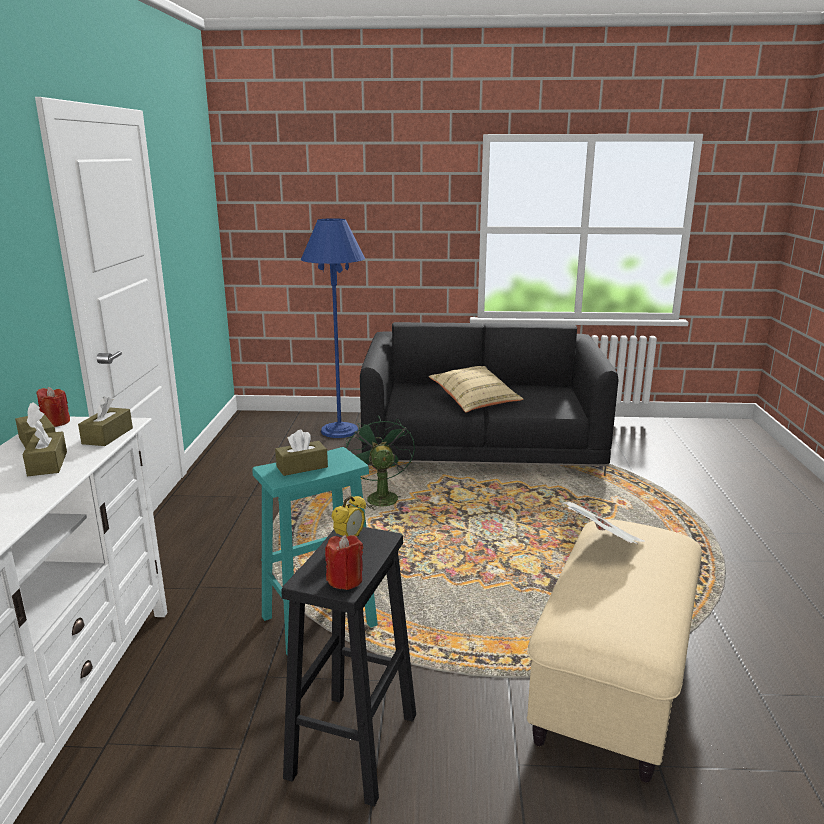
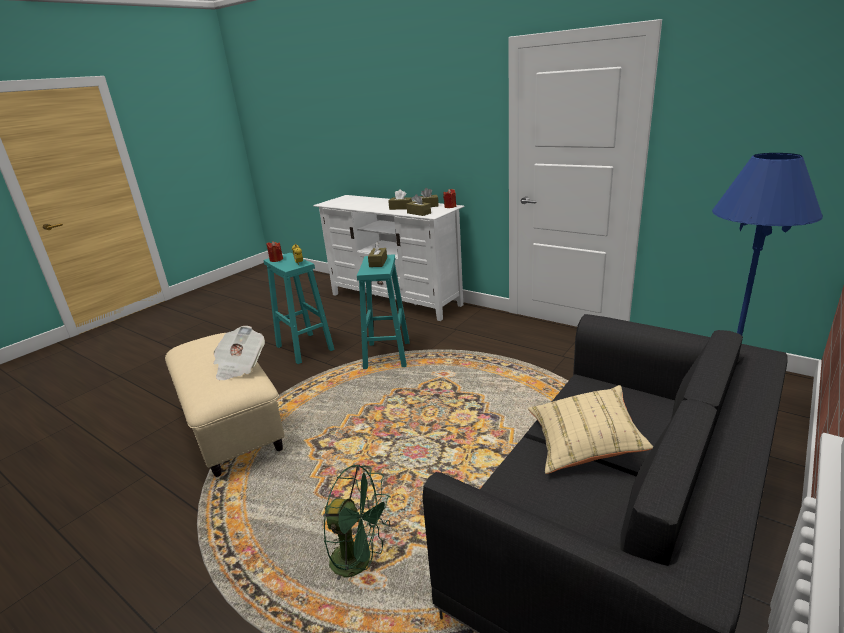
camera: 125 degrees right, 5 degrees up
black stool [282,527,416,807] -> turquoise stool [264,253,335,364]
green fan [345,416,415,510] -> green fan moved to [323,465,391,580]

